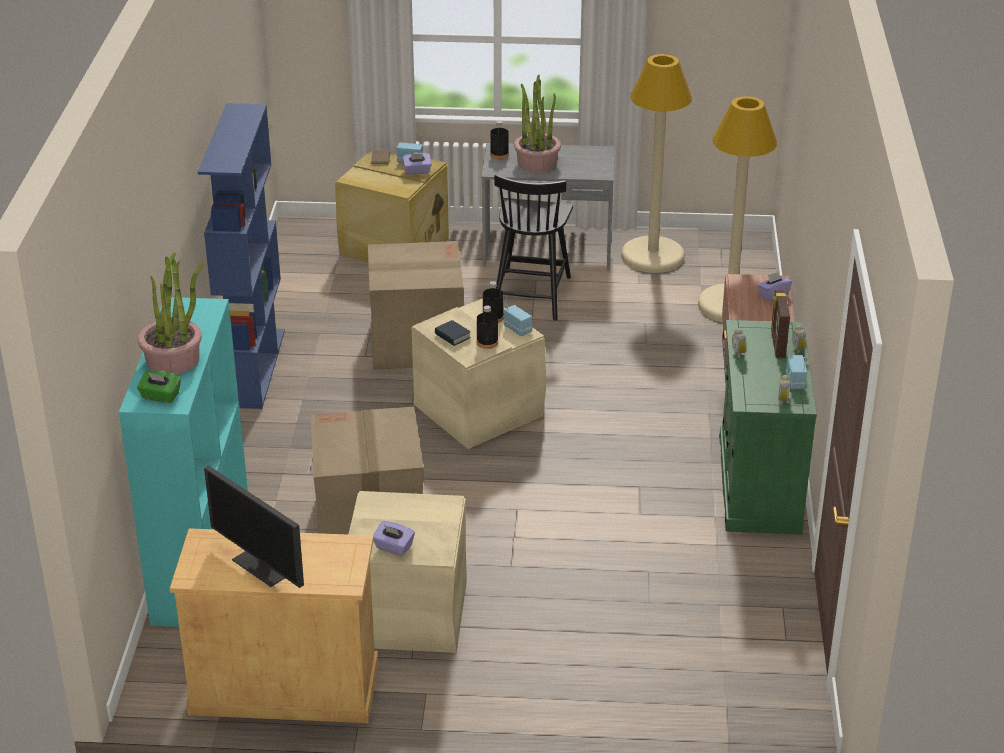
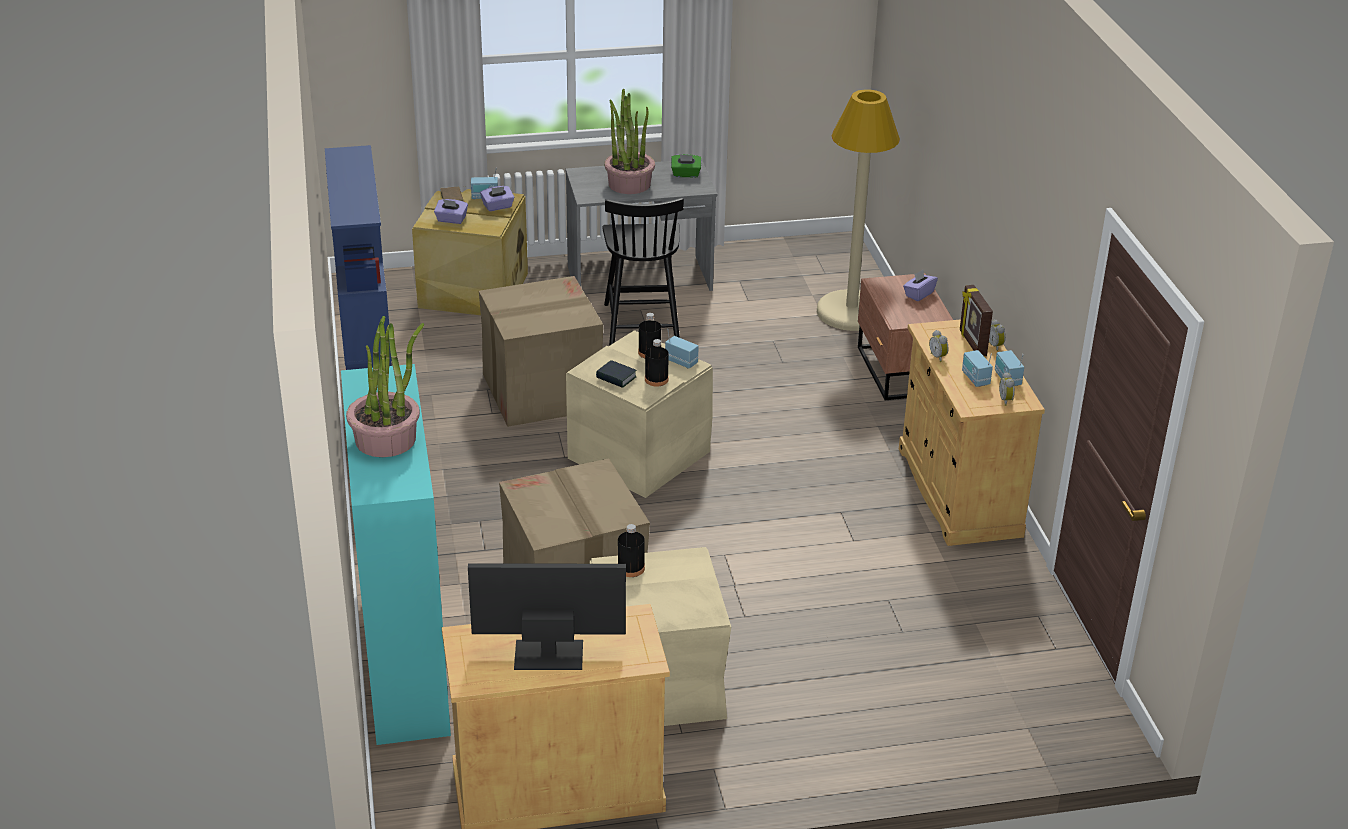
camera: 15 degrees left, 0 degrees up
green tissue box [137,370,181,403] -> green tissue box moved to [671,154,701,178]
monitor [204,465,304,588] -> monitor turned 150 degrees clockwise [468,563,626,670]
purple tissue box [373,521,415,556] -> purple tissue box moved to [434,199,468,224]
black bottle [490,121,509,159] -> black bottle moved to [618,524,645,577]
beige floor lamp [621,54,692,273] -> none
green cabinet [719,320,817,534] -> beige cabinet [899,319,1045,546]
none -> radio [962,350,993,387]

